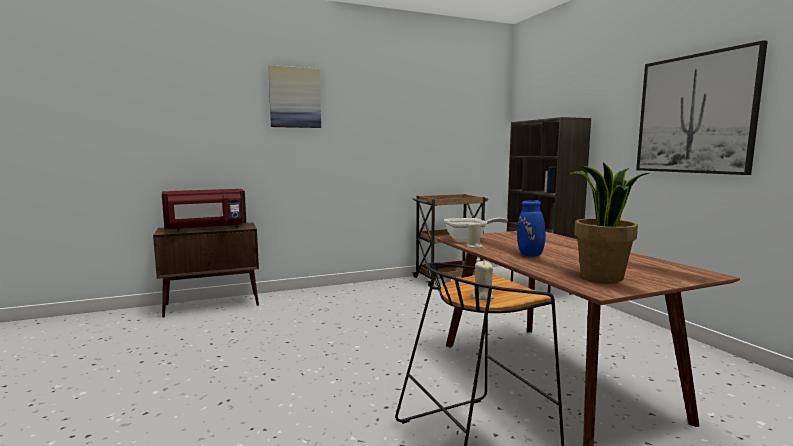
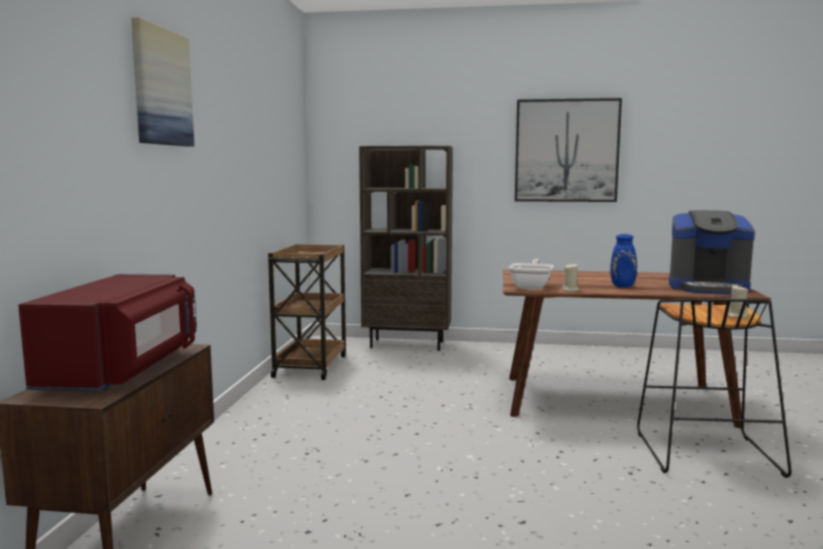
camera: 60 degrees left, 0 degrees up
potted plant [570,162,649,282] -> coffee machine [669,210,755,294]

